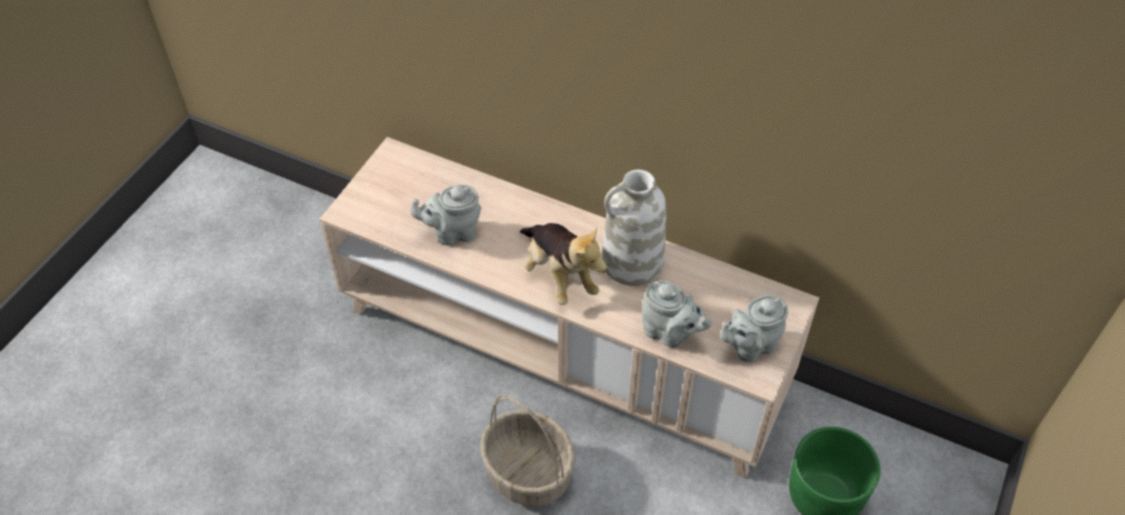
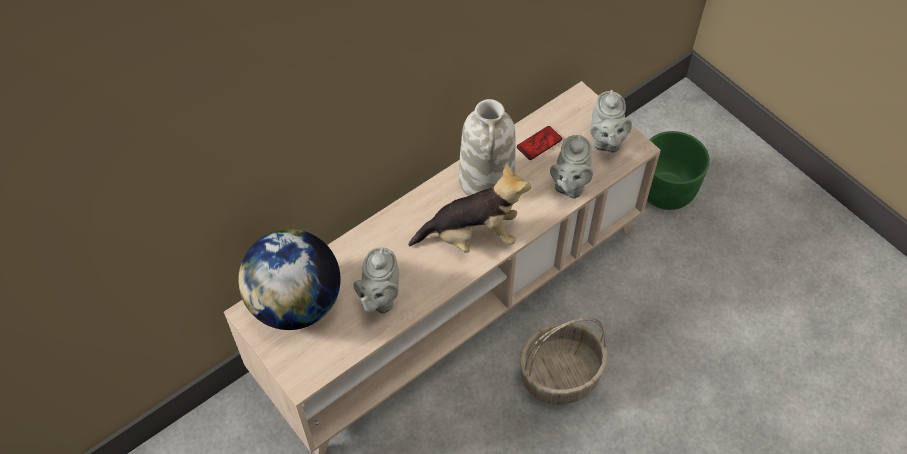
camera: 65 degrees left, 5 degrees up
grey teapot [642,281,711,347] -> grey teapot turned 135 degrees clockwise [550,135,593,198]
none -> globe [238,229,340,330]
none -> phone [517,126,562,160]

